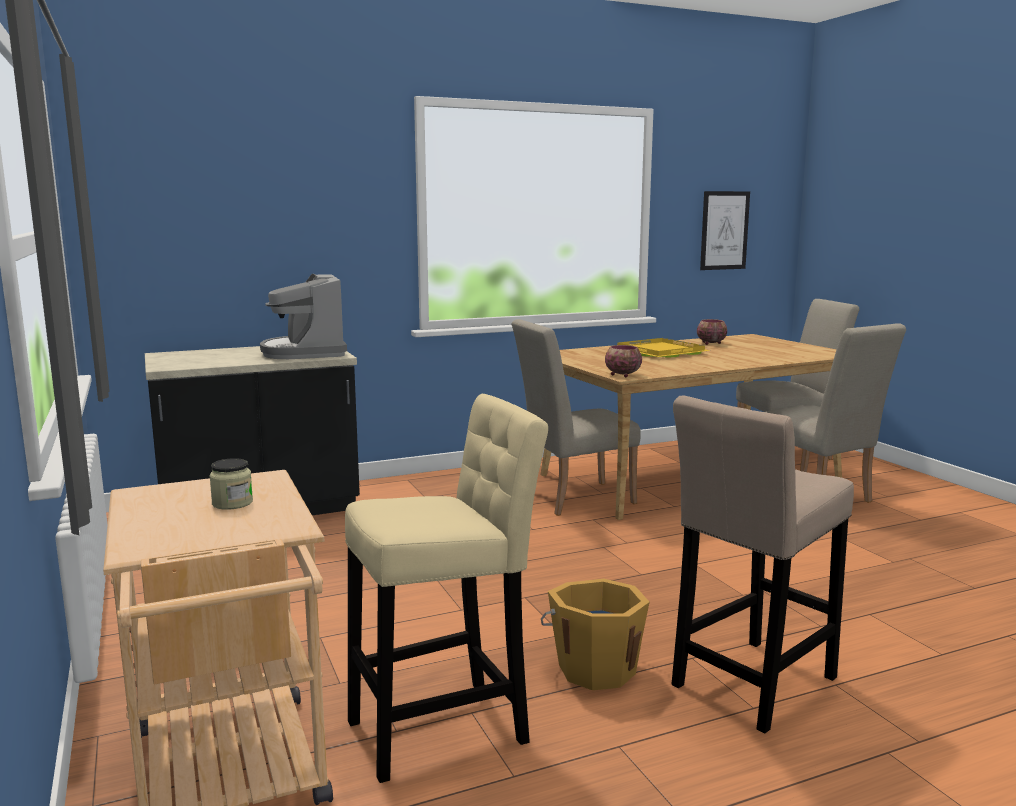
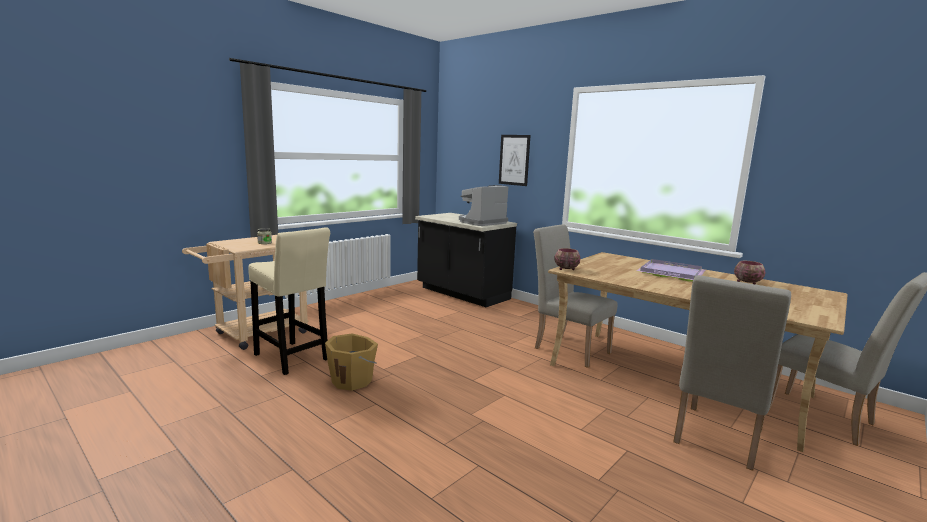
camera: 65 degrees right, 0 degrees up
yellow tray [617,338,711,358] -> purple tray [637,259,705,282]
beige stool [672,396,854,733] -> none
picture [700,191,750,270] -> picture moved to [499,135,531,186]

